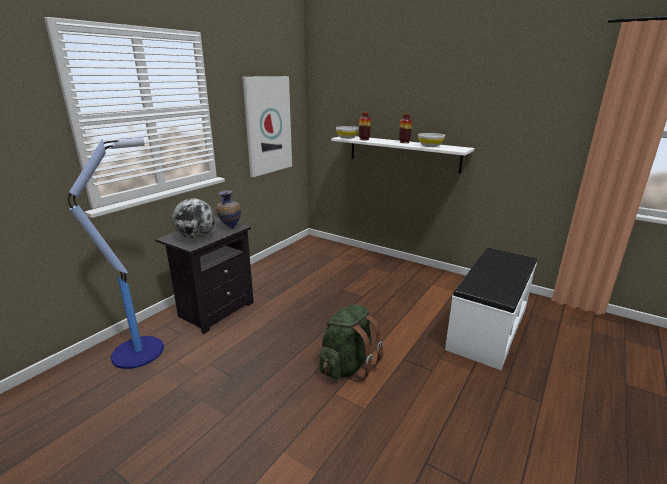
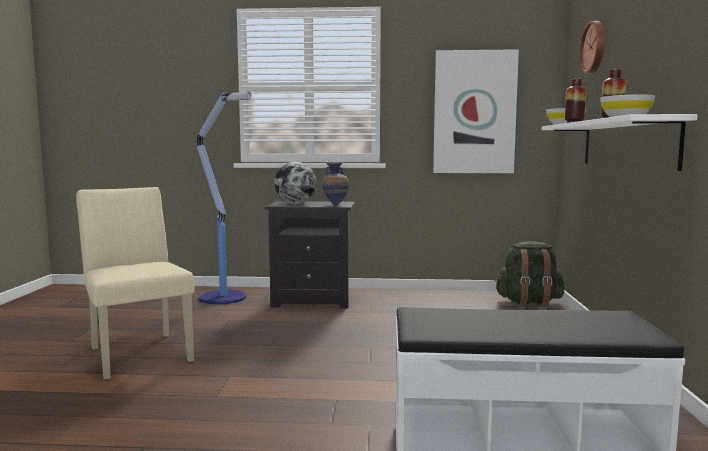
camera: 60 degrees right, 15 degrees down
green backpack [320,305,383,382] -> green backpack moved to [495,241,564,307]
none -> beige chair [76,187,195,380]
none -> wall clock [579,21,605,74]

